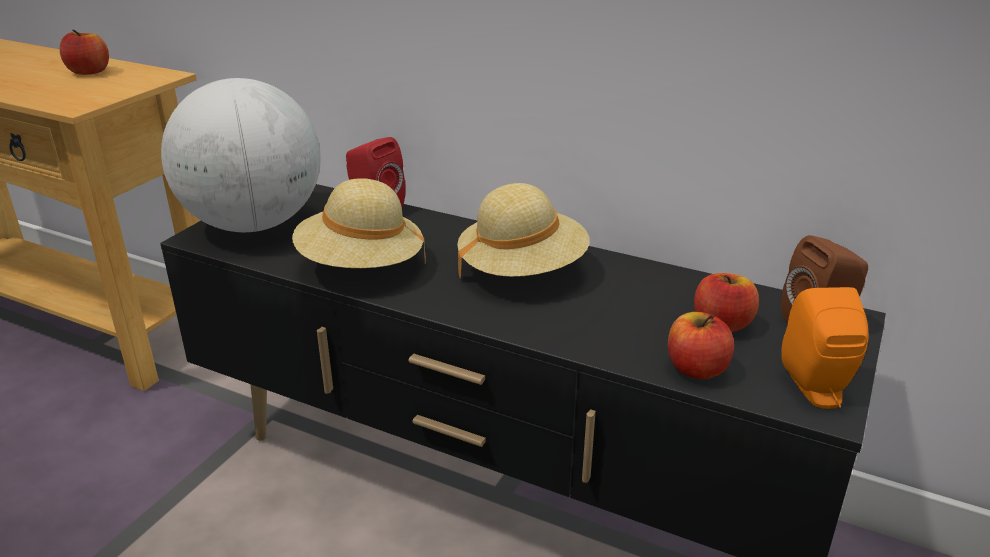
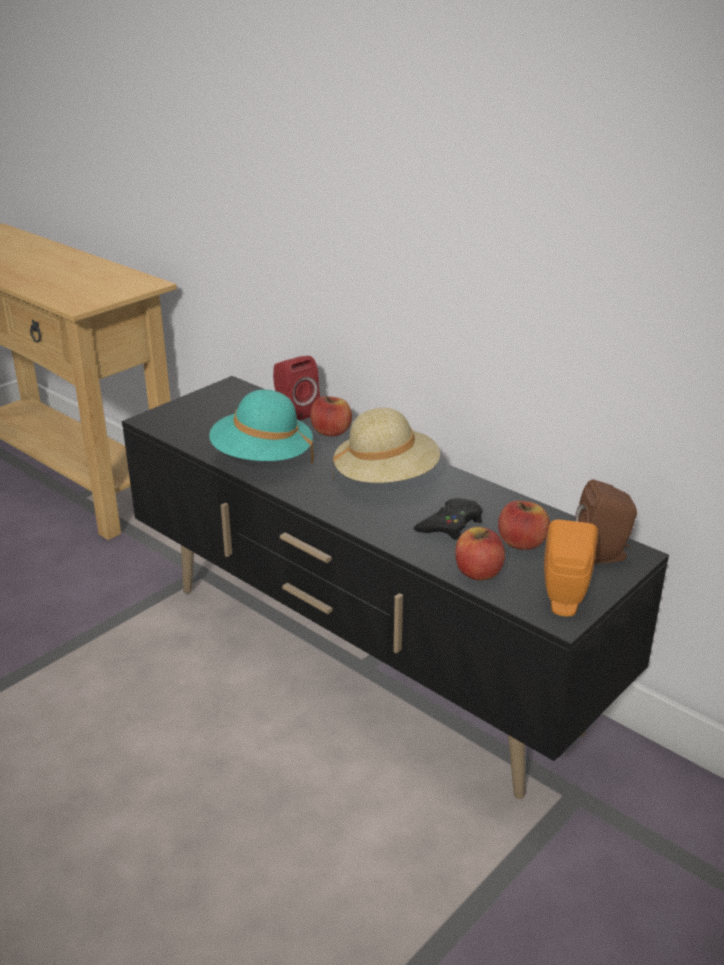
camera: 15 degrees right, 0 degrees up
apple [60,30,109,75] -> apple moved to [310,396,352,436]
globe [161,78,321,232] -> none
beige hat [292,178,426,268] -> turquoise hat [209,389,314,464]
none -> black game controller [414,498,483,540]

